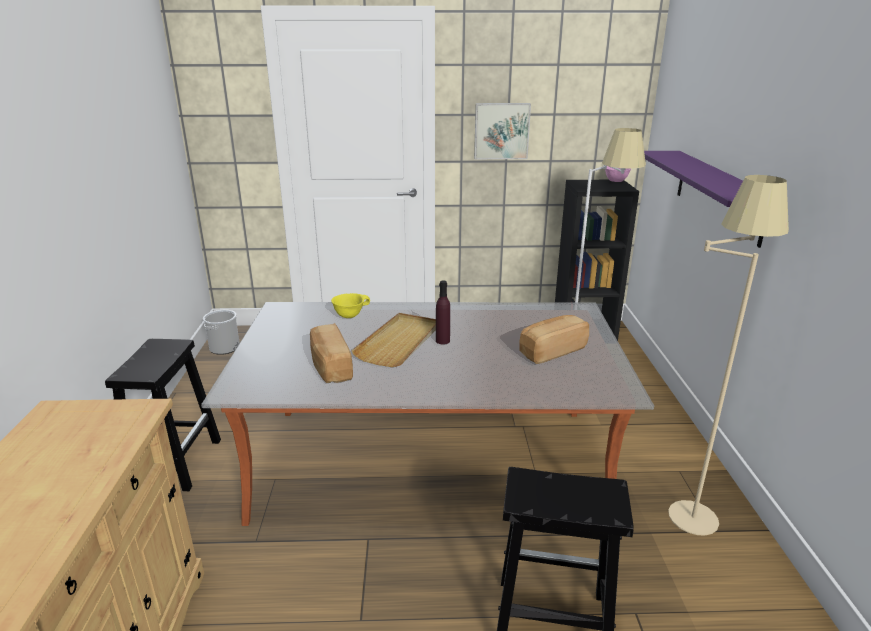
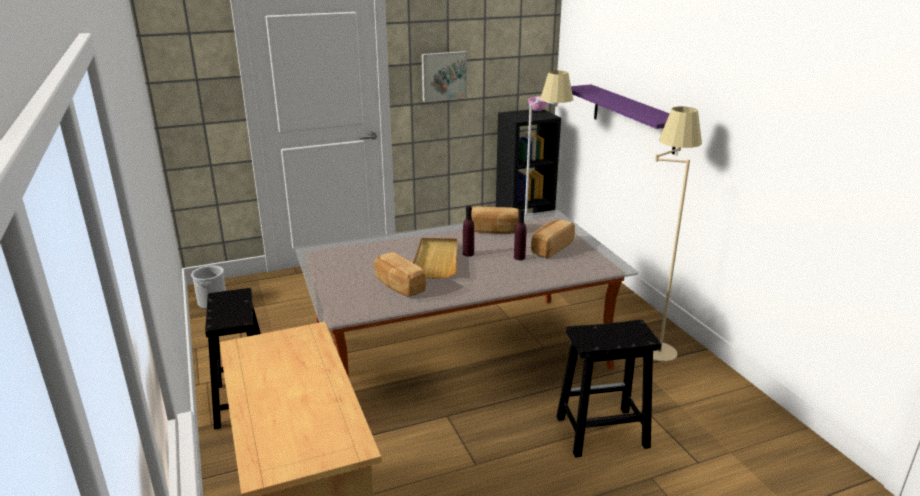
camera: 20 degrees left, 0 degrees up
yellow bowl [331,293,370,318] -> none
none -> bread [471,207,519,234]
none -> purple bottle [514,209,526,260]

